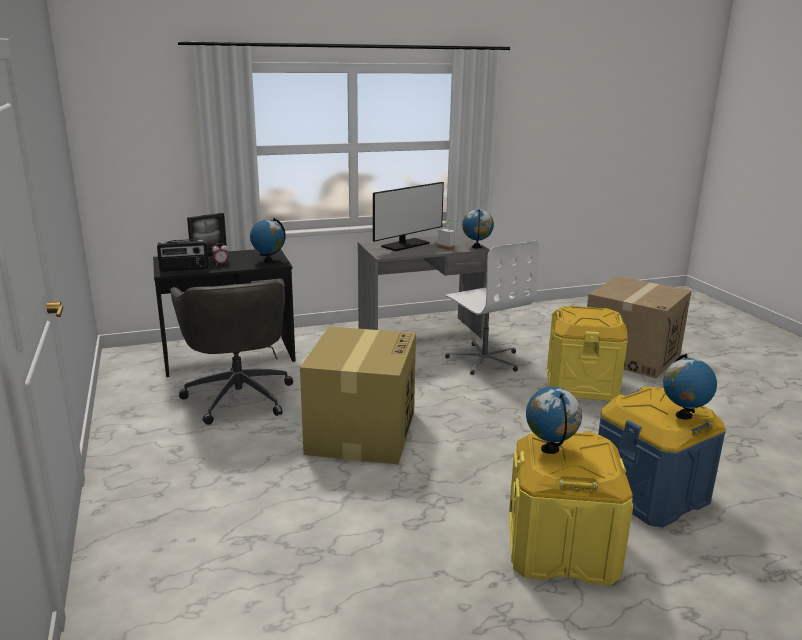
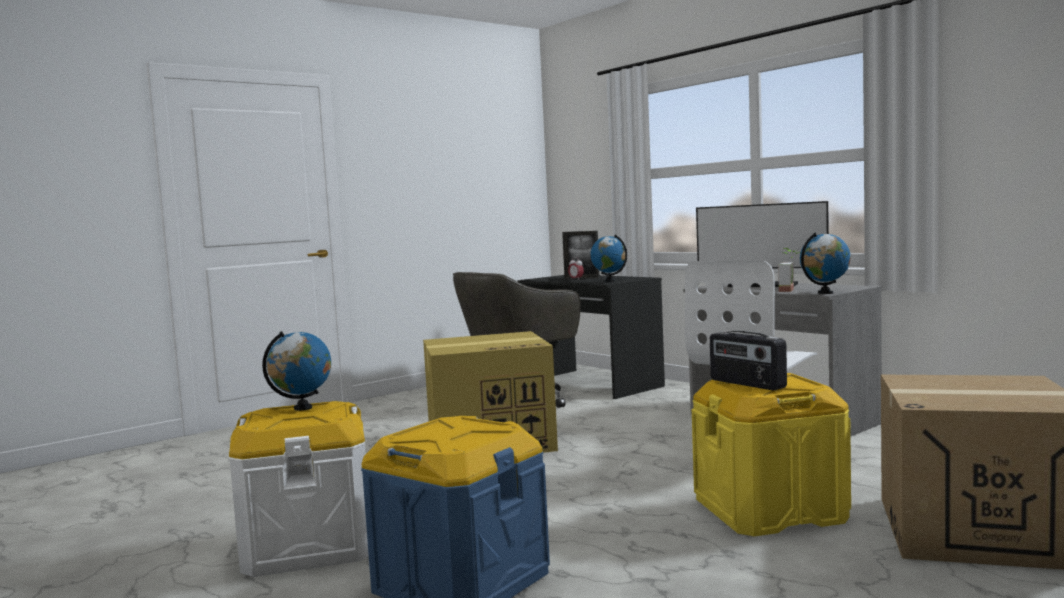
camera: 70 degrees right, 15 degrees down
radio [157,239,209,272] -> radio moved to [710,331,787,390]
yellow storage box [509,431,633,585] -> white storage box [229,401,369,577]
globe [663,354,717,419] -> none

